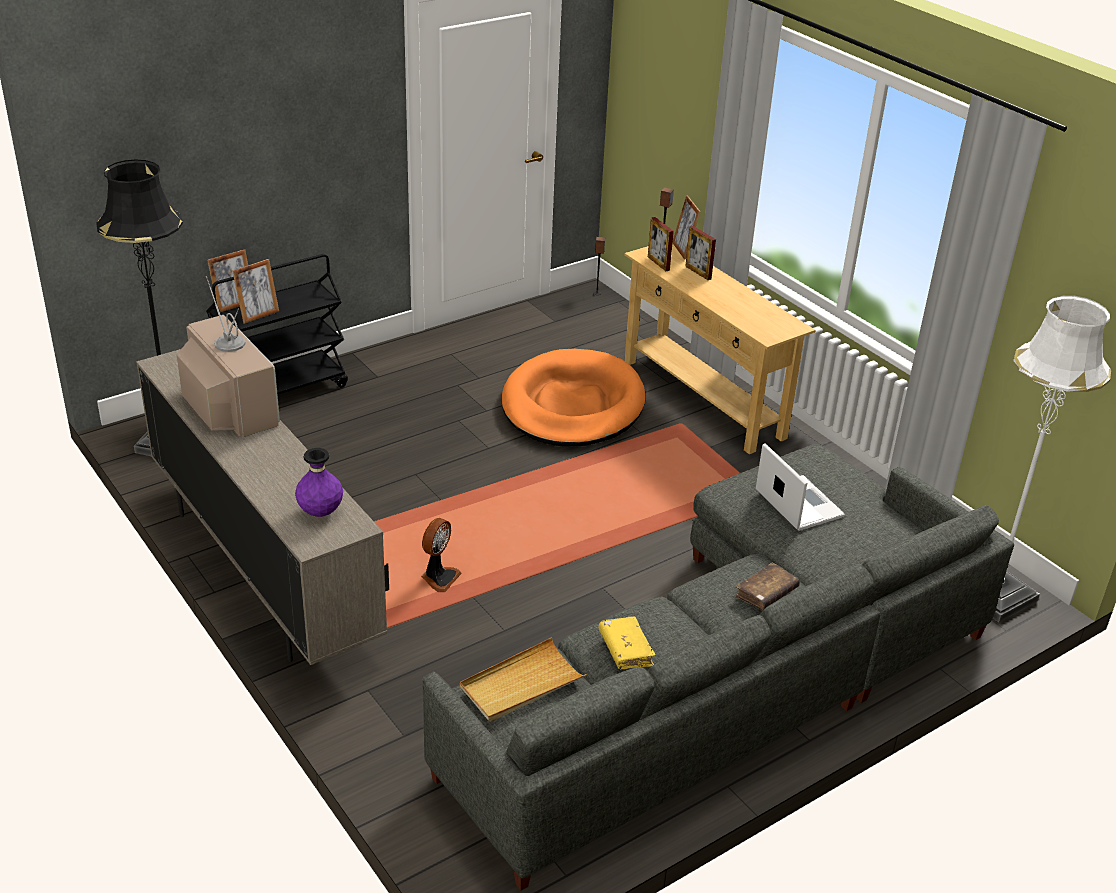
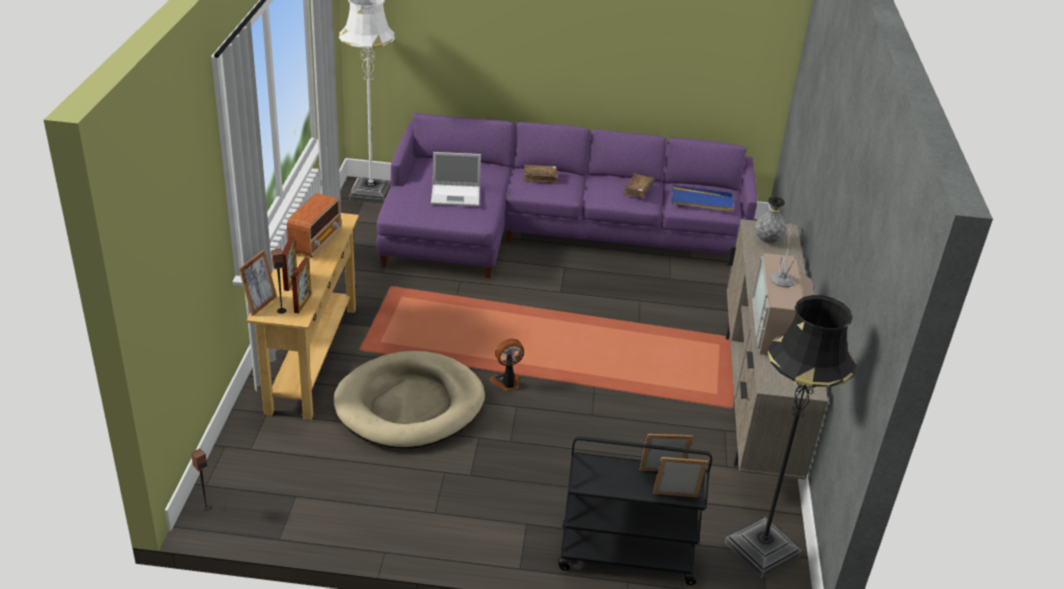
camera: 140 degrees left, 0 degrees up
purple vase [295,448,343,517] -> grey vase [755,197,787,243]
fan [421,518,462,592] -> fan moved to [490,339,524,391]
grey sofa [422,444,1014,891] -> purple sofa [376,113,757,278]
beige tray [460,637,587,722] -> blue tray [672,185,734,212]
orange dog bed [502,349,645,447] -> beige dog bed [334,351,485,449]
yellow book [598,616,656,669] -> brown book [623,174,655,198]
laptop [756,443,845,531] -> laptop turned 105 degrees counterclockwise [431,152,481,206]
none -> radio [287,193,341,257]

